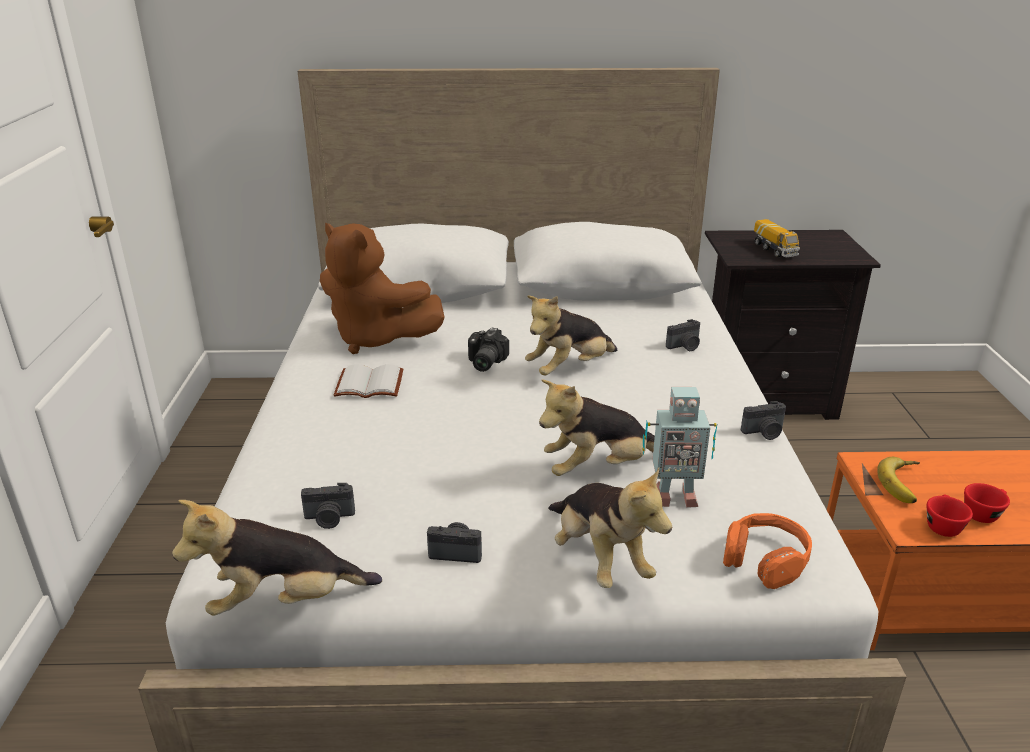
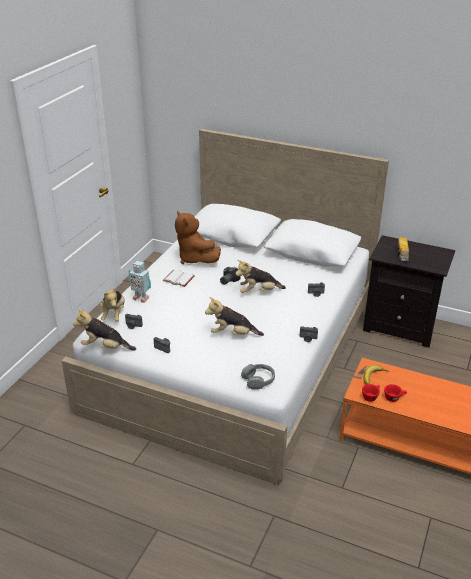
camera: 25 degrees right, 5 degrees up
plush toy [548,468,672,588] -> plush toy moved to [100,288,125,322]
toy robot [643,387,718,508] -> toy robot moved to [129,261,151,303]
orange headphones [723,513,812,589] -> grey headphones [241,364,275,389]

